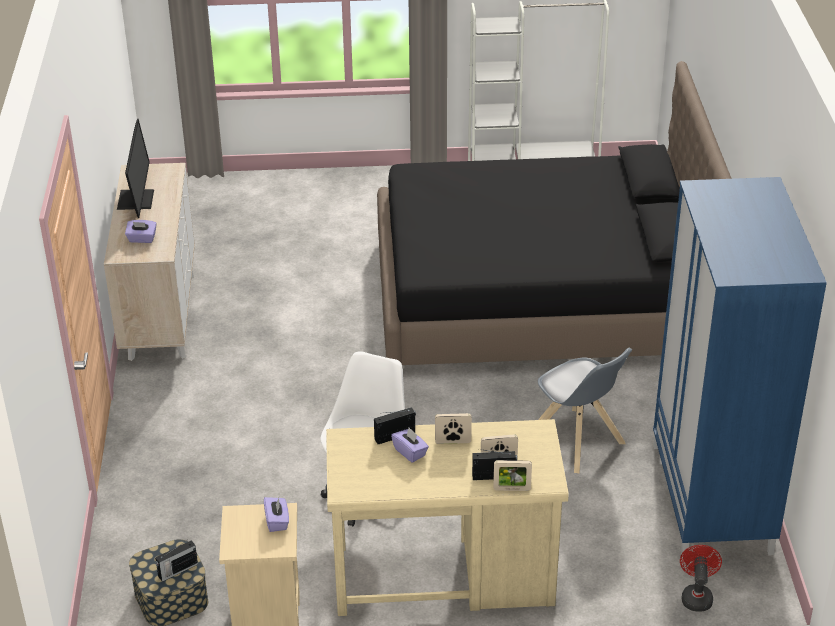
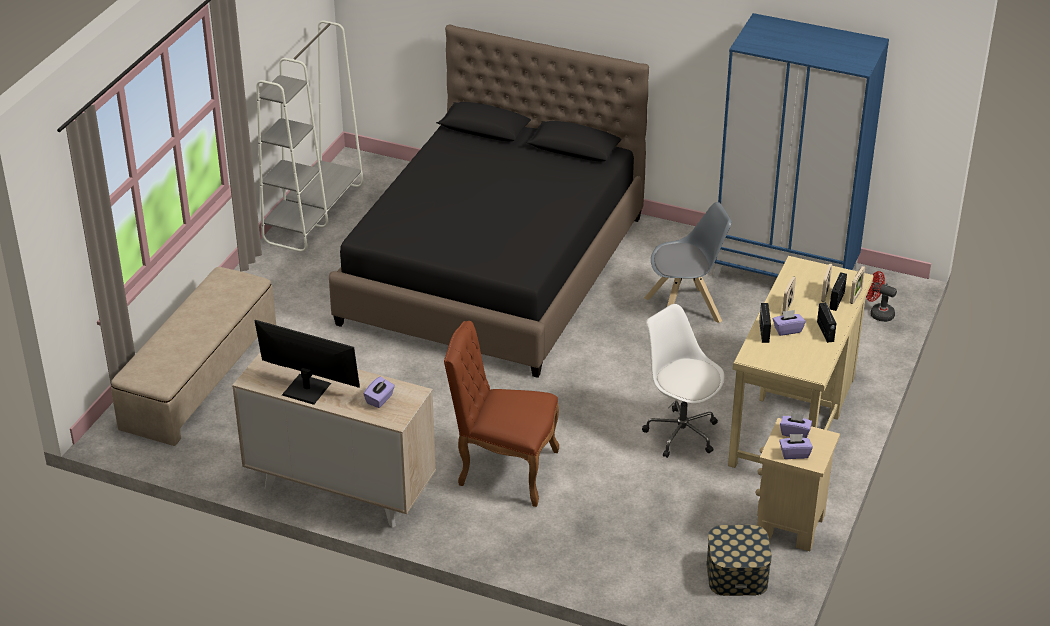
camera: 65 degrees left, 0 degrees up
radio [155,540,198,582] -> radio moved to [817,301,837,343]
none -> beige bench [111,267,276,446]
none -> brown chair [444,321,559,507]
none -> purple tissue box [779,434,813,459]

